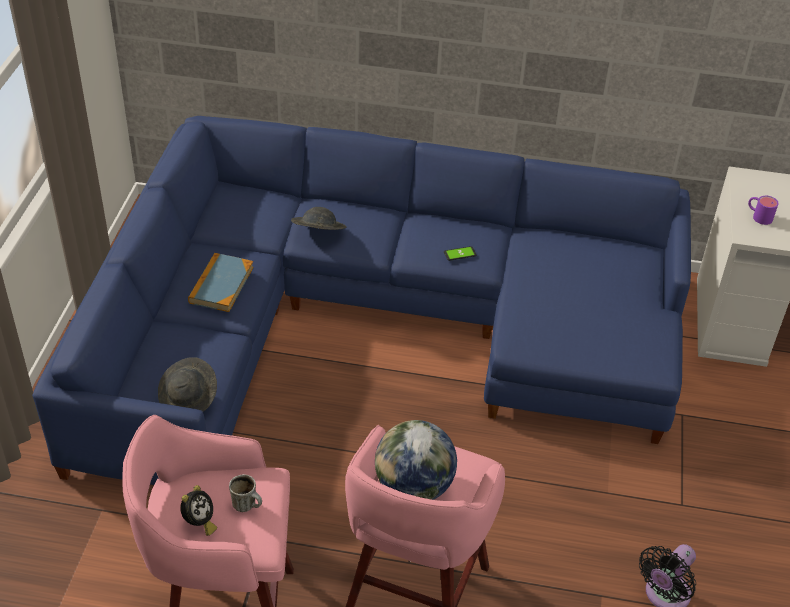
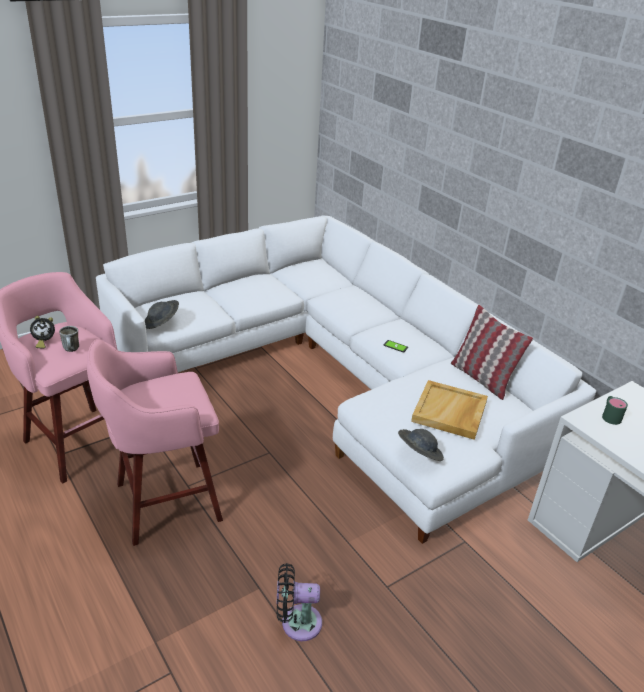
camera: 45 degrees right, 10 degrees down
blue sofa [32,116,691,485] -> white sofa [96,215,596,544]
book [188,253,254,312] -> none
grey hat [291,207,346,230] -> grey hat moved to [398,429,444,461]
globe [375,420,457,500] -> none
purple mug [748,196,779,225] -> green mug [602,396,628,425]
none -> beige tray [411,380,488,440]
none -> pillow [451,305,533,400]

